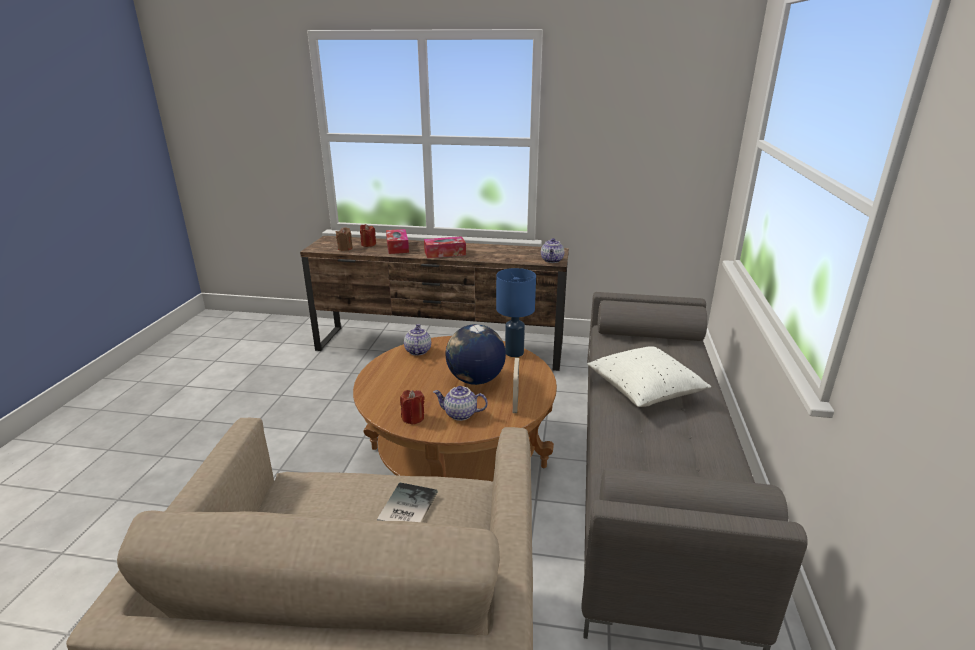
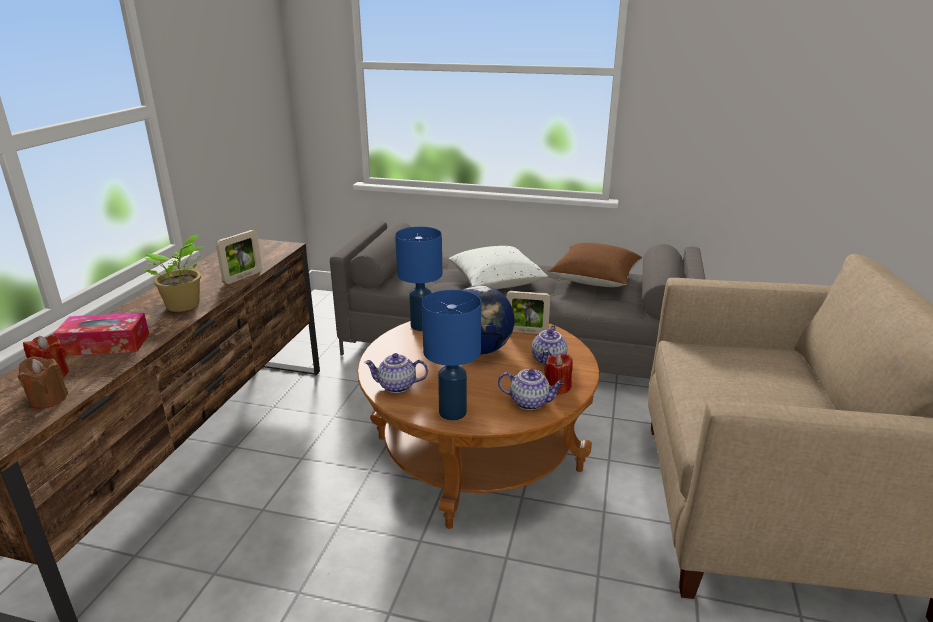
camera: 85 degrees left, 0 degrees up
book [377,482,438,522] -> none
tissue box [424,236,466,258] -> potted plant [143,234,203,312]
teapot [541,238,564,263] -> teapot moved to [498,369,564,410]
none -> picture frame [216,230,262,284]
none -> blue table lamp [422,290,481,421]
none -> brown pillow [548,243,642,287]

